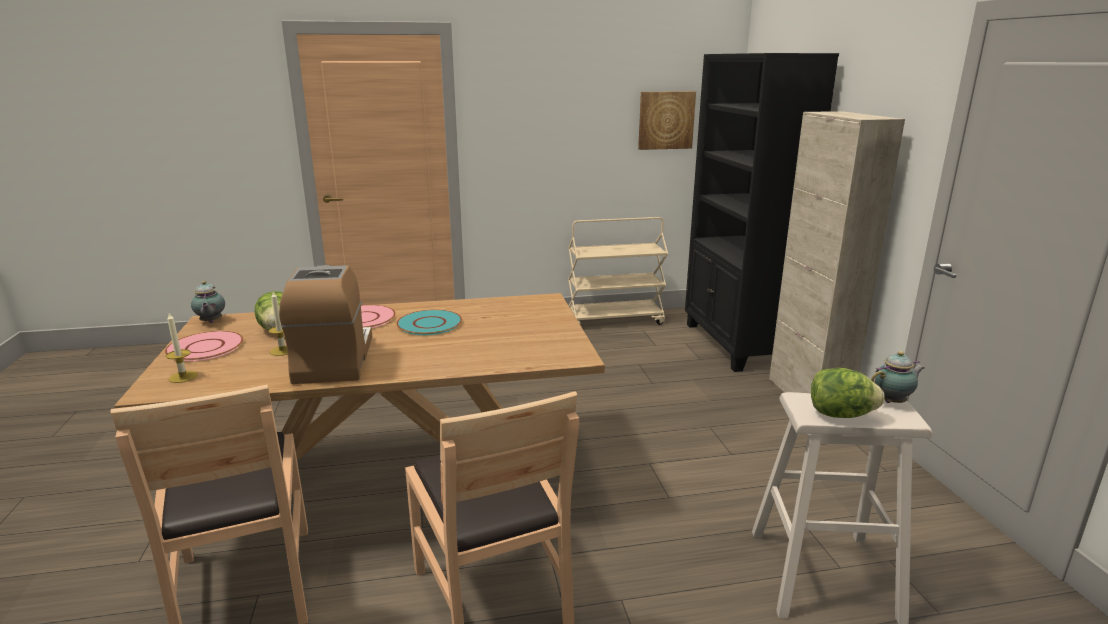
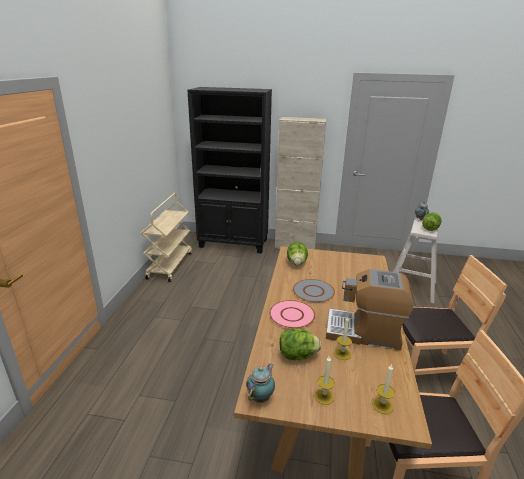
camera: 70 degrees left, 5 degrees up
pink plate [165,331,244,361] -> candle [314,355,335,405]
teapot [191,281,225,323] -> teapot turned 60 degrees counterclockwise [246,364,275,403]
turquoise plate [396,309,462,335] -> grey plate [293,279,335,303]
picture [638,91,696,150] -> none
none -> lettuce [287,242,308,265]

